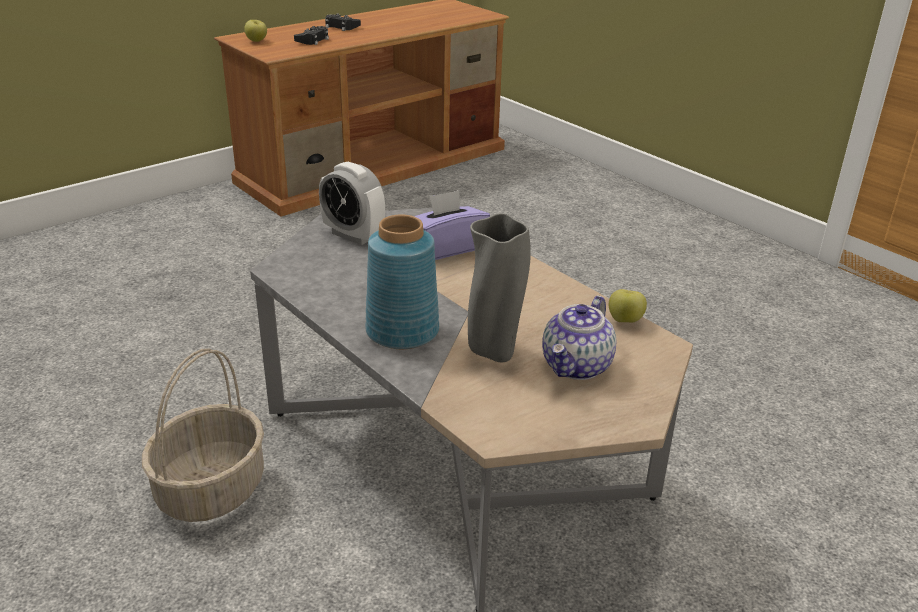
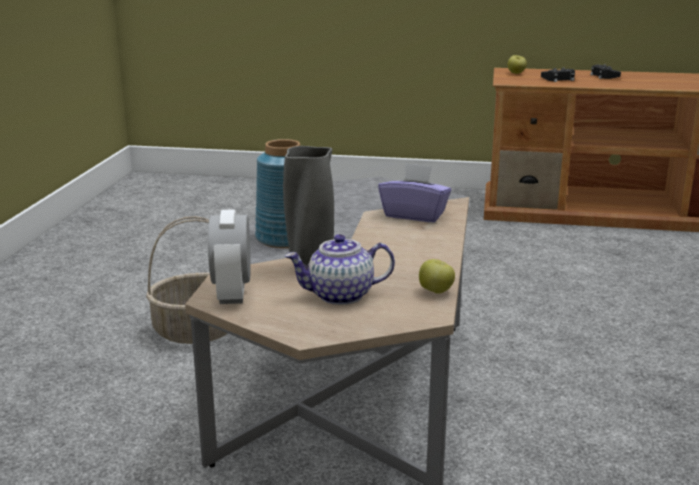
camera: 50 degrees right, 10 degrees down
alarm clock [319,162,385,245] -> alarm clock moved to [208,209,251,304]

